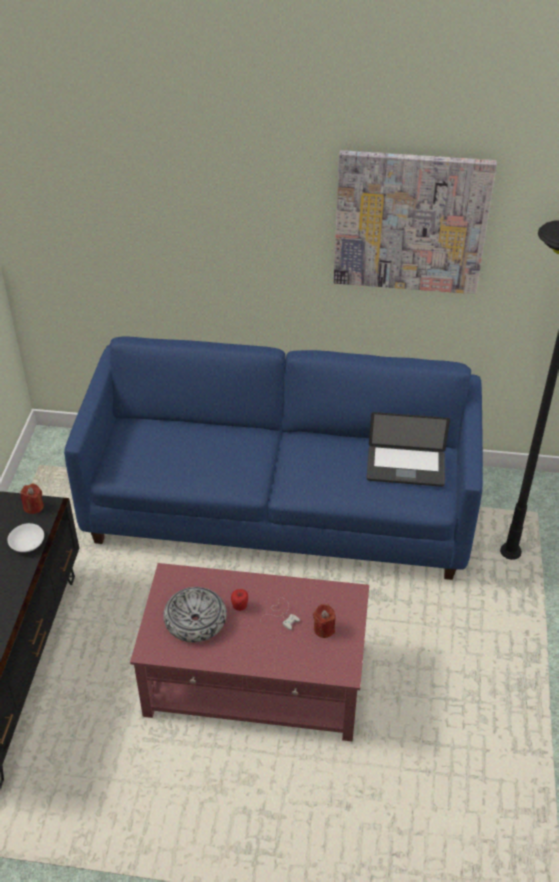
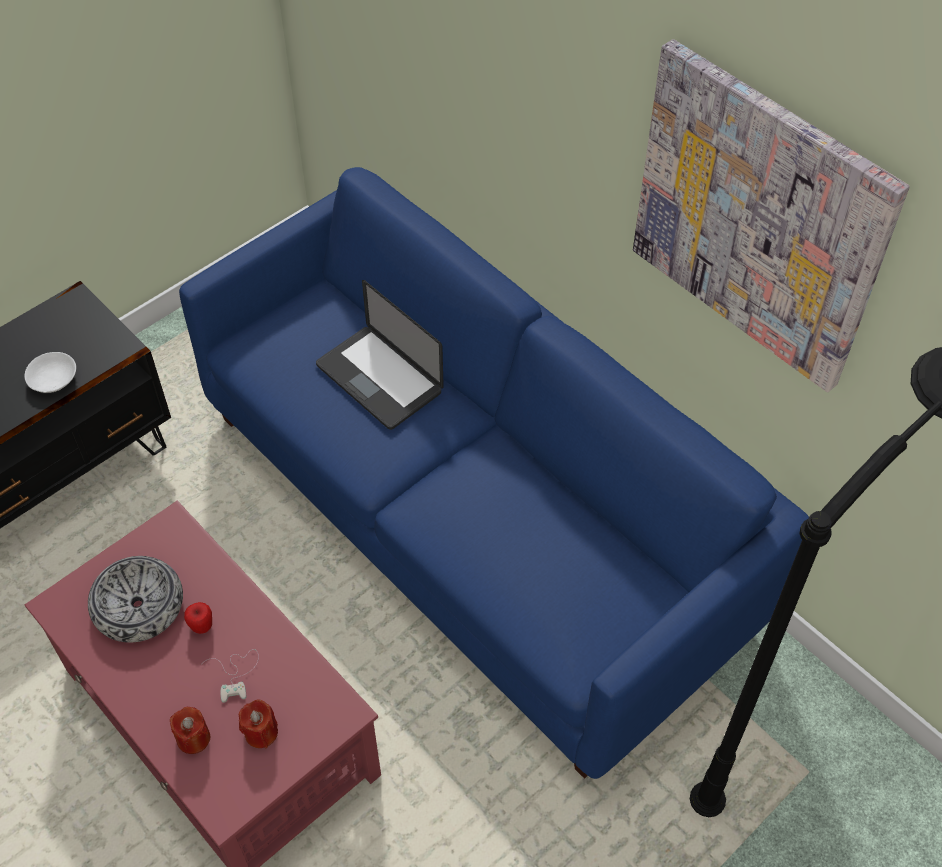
camera: 40 degrees right, 10 degrees up
red candle [20,484,44,514] -> red candle moved to [170,707,210,754]
laptop [367,412,450,487] -> laptop moved to [316,280,444,430]

